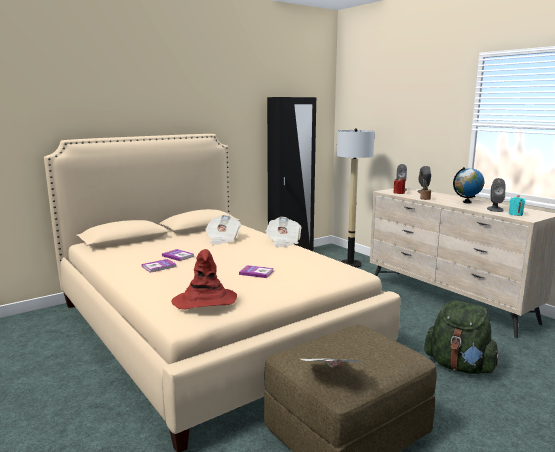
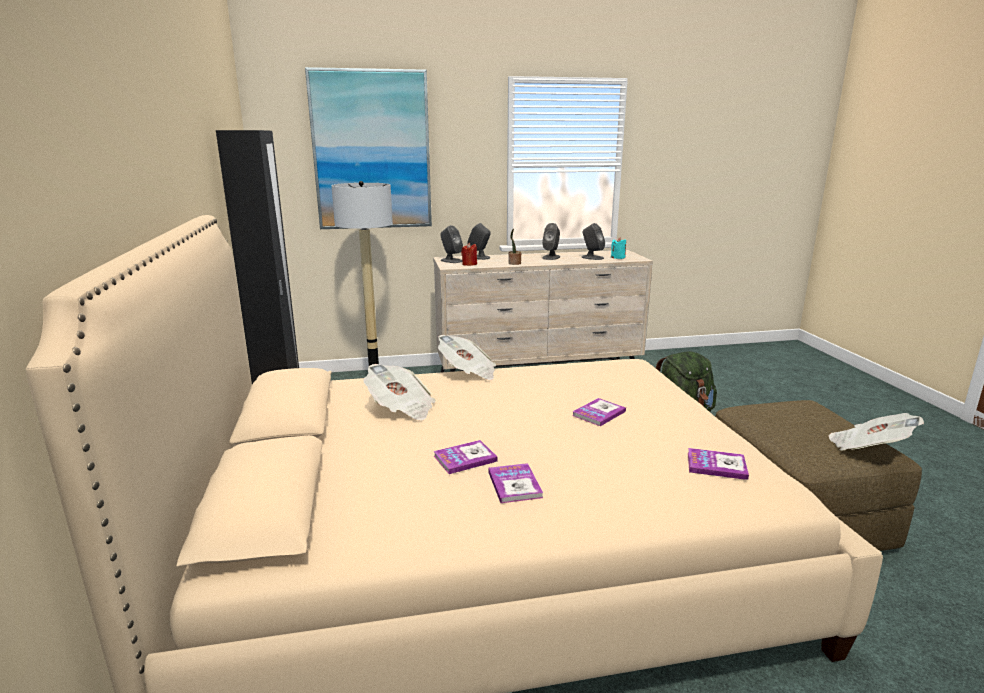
camera: 65 degrees left, 5 degrees up
red hat [171,249,237,310] -> book [688,448,749,480]
globe [453,167,484,203] -> grey speaker [542,223,560,260]
none -> picture [305,67,432,229]

